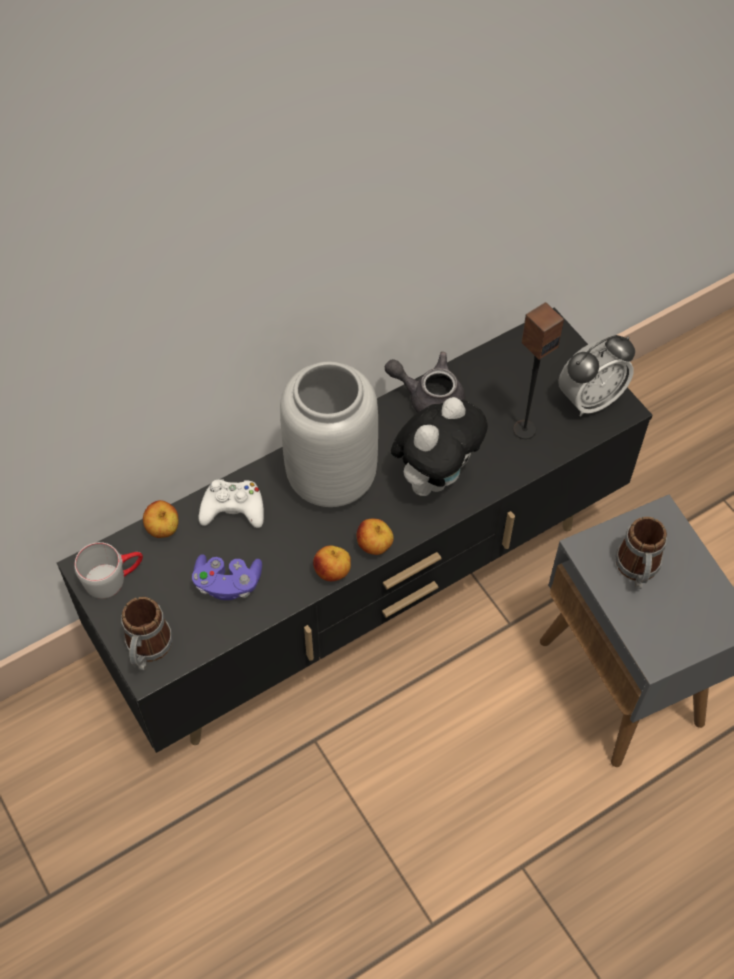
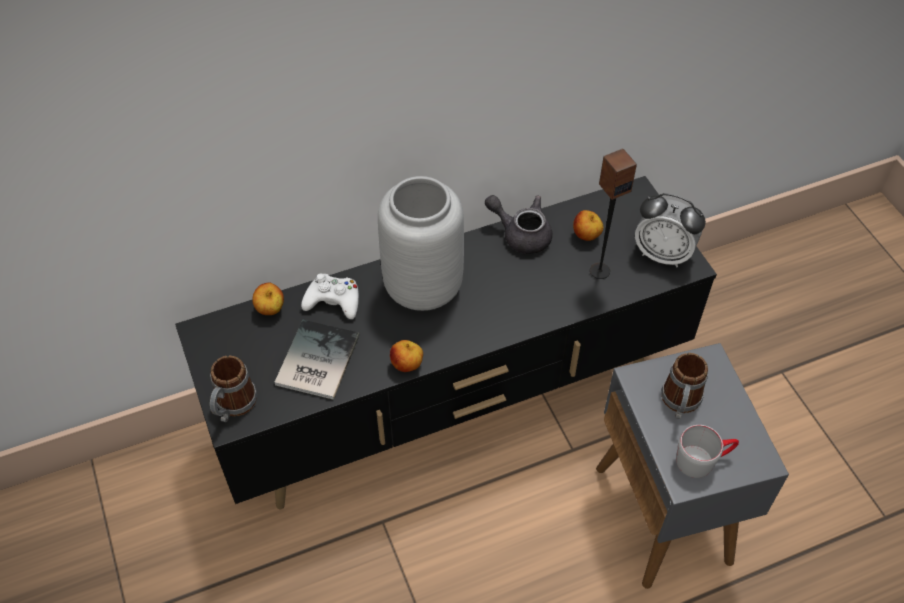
camera: 10 degrees right, 5 degrees down
grey mug [74,542,143,599] -> grey mug moved to [676,425,739,478]
purple game controller [192,554,262,600] -> book [274,320,360,400]
apple [357,519,394,555] -> apple moved to [573,210,603,241]
plush toy [391,397,488,496] -> none
alarm clock [558,335,635,417] -> alarm clock turned 45 degrees clockwise [635,193,706,268]

